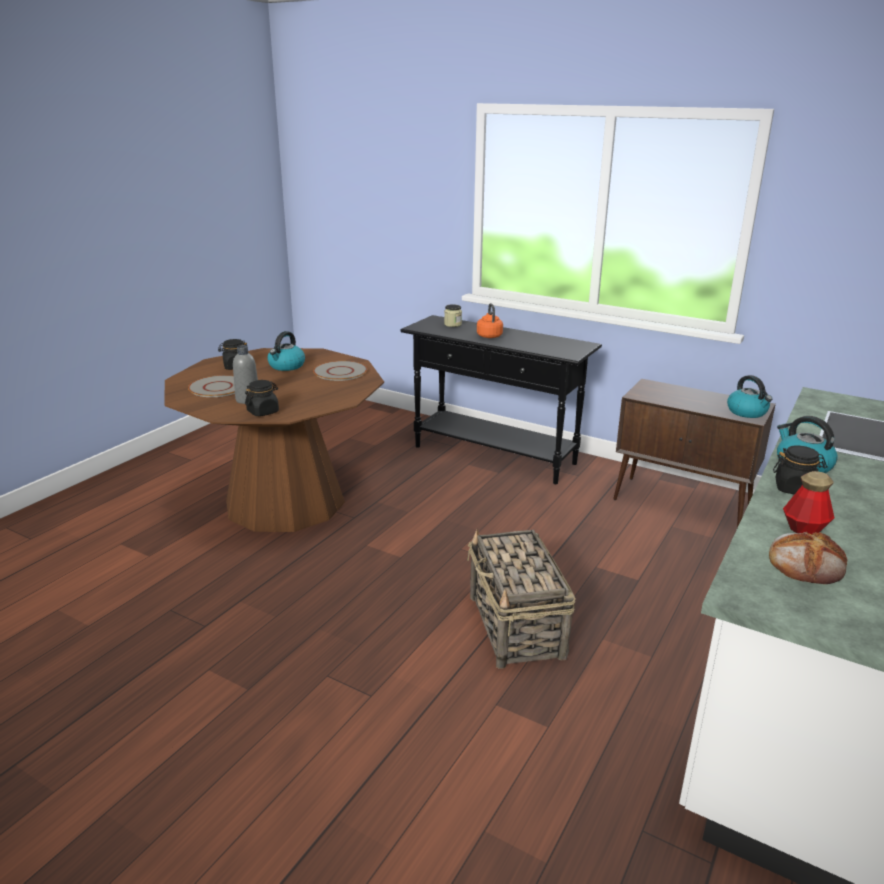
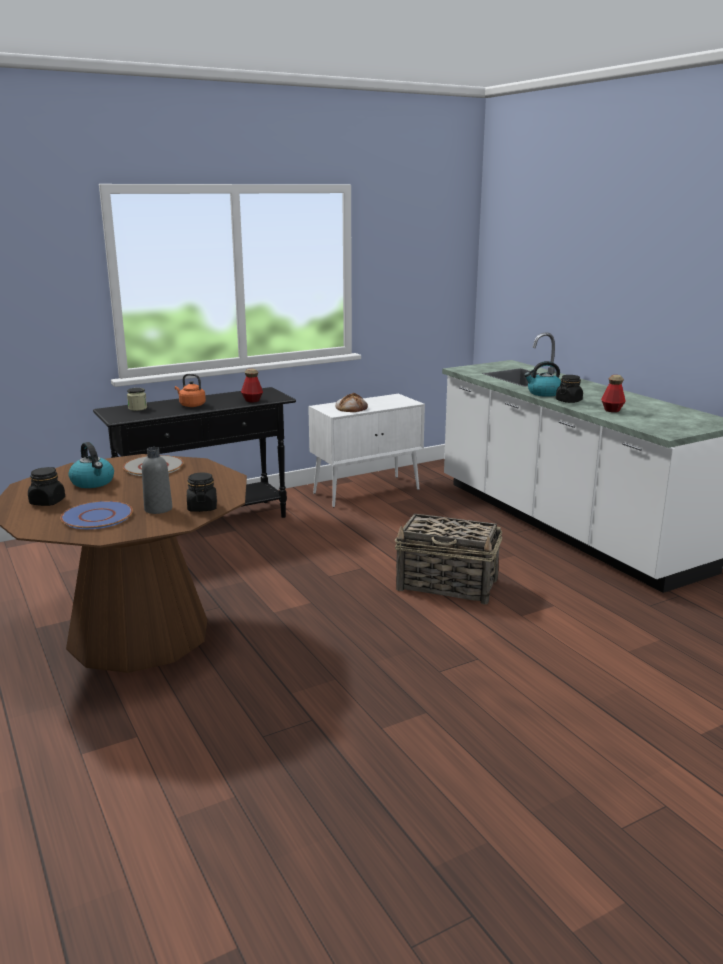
camera: 60 degrees left, 5 degrees down
grey plate [188,375,235,397] -> blue plate [60,501,133,529]
brown cabinet [613,379,776,528] -> white cabinet [308,394,425,508]
kettle [727,375,772,418] -> none
bread [769,532,847,584] -> bread moved to [335,393,368,412]
none -> bottle [241,369,263,403]

